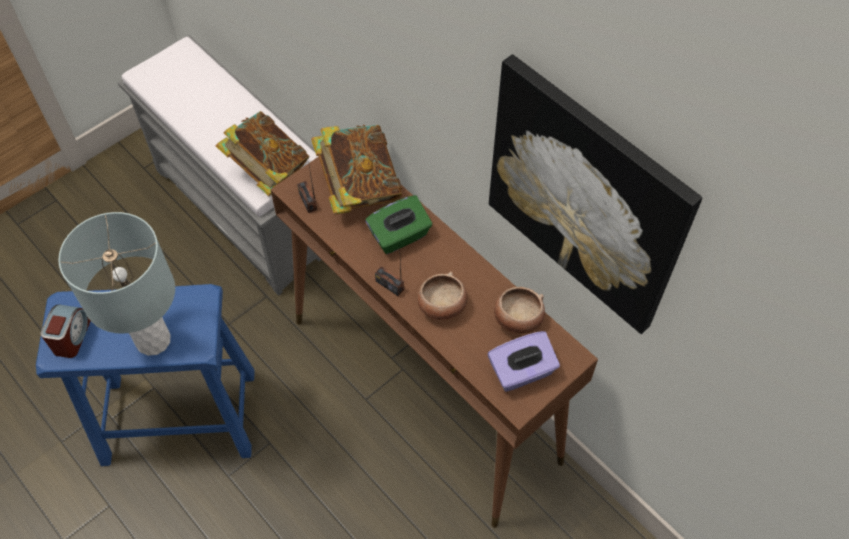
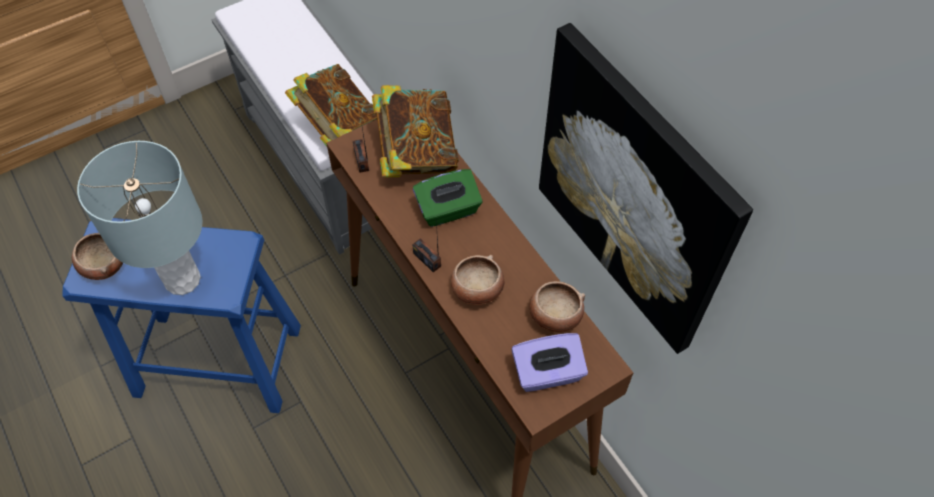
camera: 10 degrees right, 0 degrees up
alarm clock [40,304,91,358] -> bowl [72,233,123,280]

